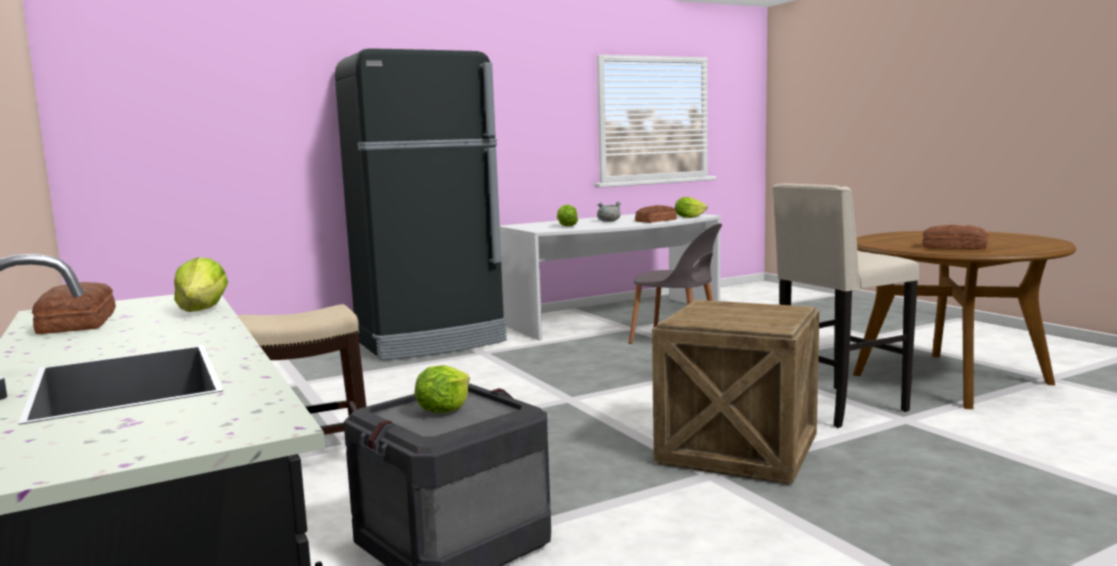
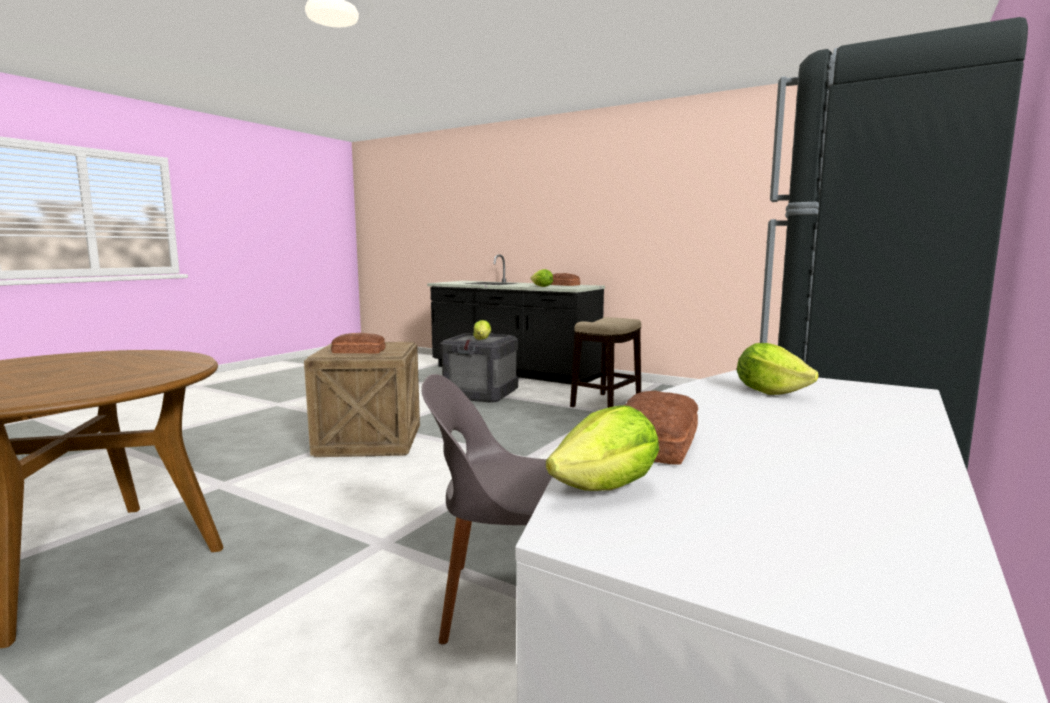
camera: 150 degrees right, 0 degrees up
grey cooking pot [597,202,621,222] -> none
beige stool [773,184,919,428] -> none
bread [922,225,989,250] -> bread moved to [331,333,386,353]

